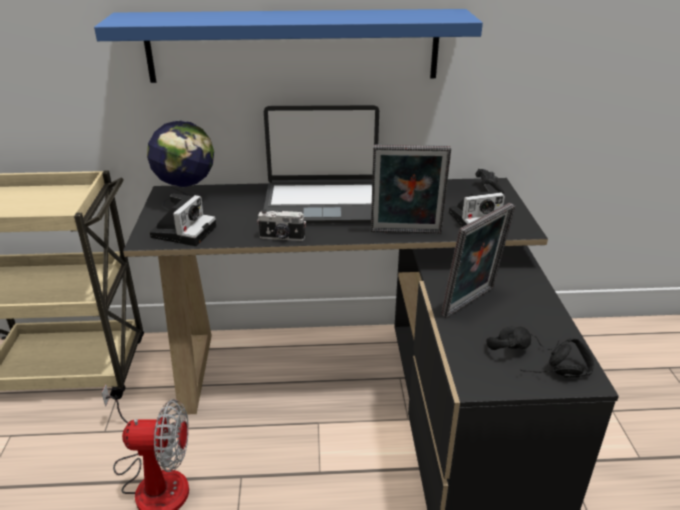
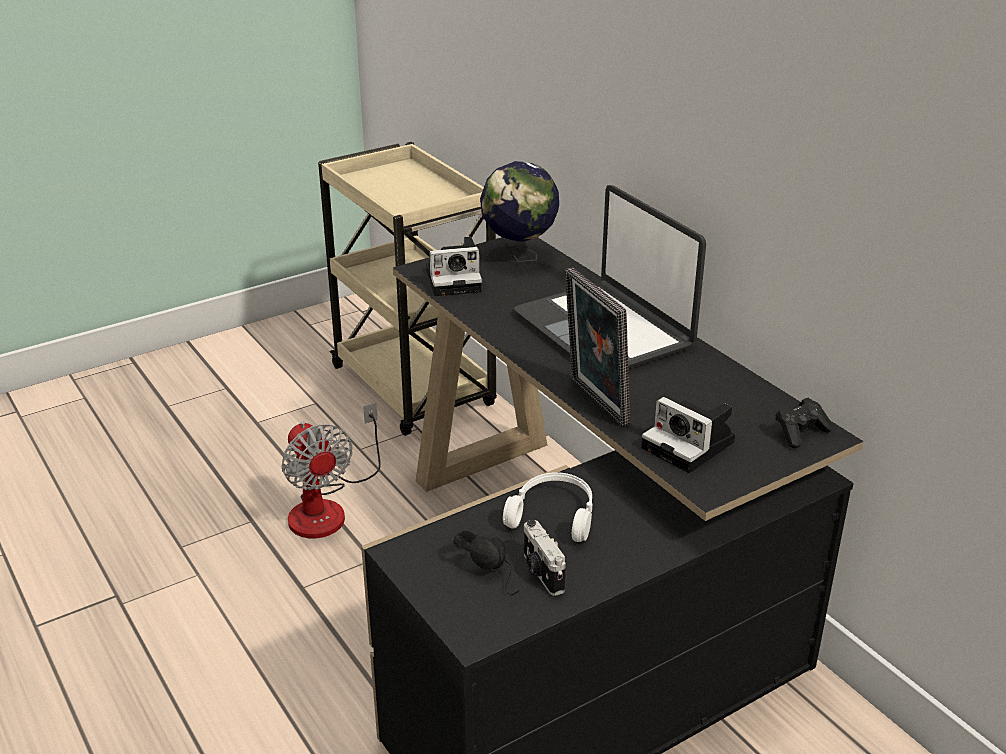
camera: 60 degrees right, 0 degrees up
blue shelf [94,9,483,83] -> none
camera [257,210,306,241] -> camera moved to [524,520,566,596]
picture frame [441,203,515,318] -> white headphones [503,472,592,542]
black headphones [521,338,595,378] -> none

